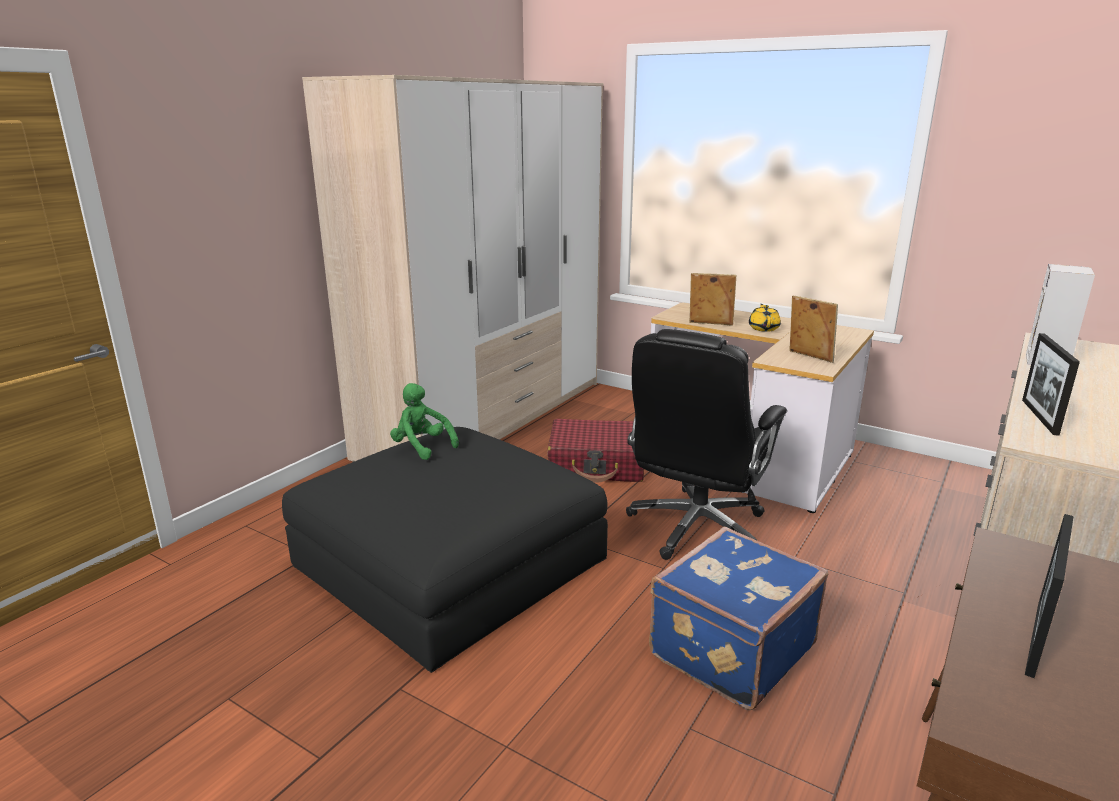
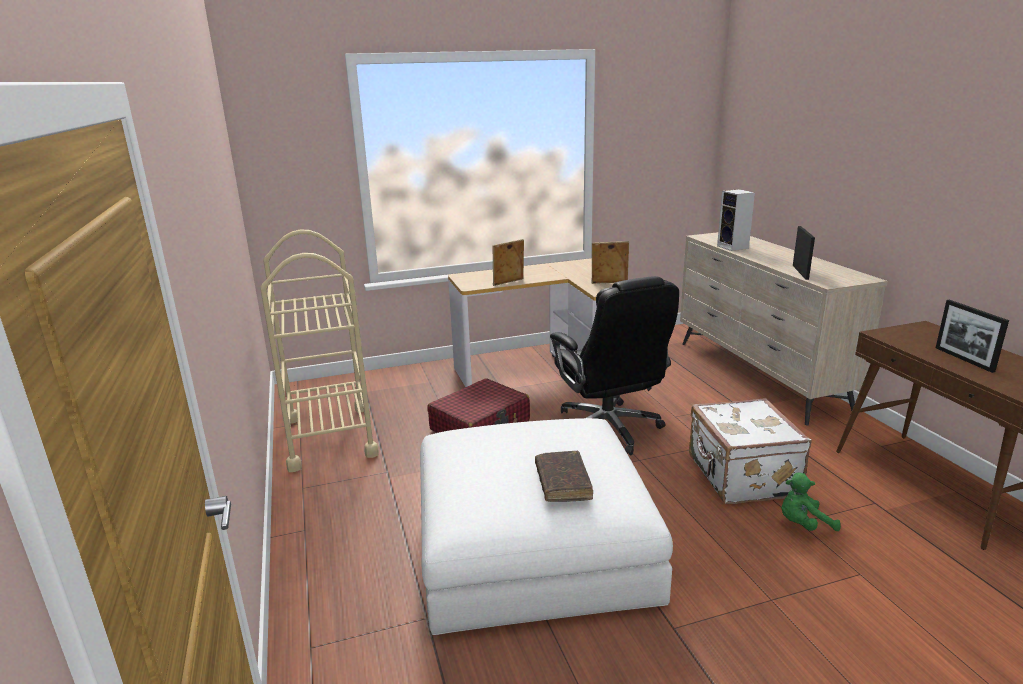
camera: 50 degrees left, 0 degrees up
black ottoman [282,427,608,673] -> white ottoman [420,418,673,635]
wardrobe [302,75,604,462] -> beige cart [260,229,379,472]
green plush toy [390,383,459,460] -> green plush toy moved to [782,472,841,531]
blue suitcase [649,527,828,710] -> white suitcase [689,399,811,504]
yellow teapot [749,304,781,332] -> none
picture frame [1022,333,1080,436] -> picture frame turned 135 degrees counterclockwise [793,226,815,280]
none -> brown book [535,451,593,502]

